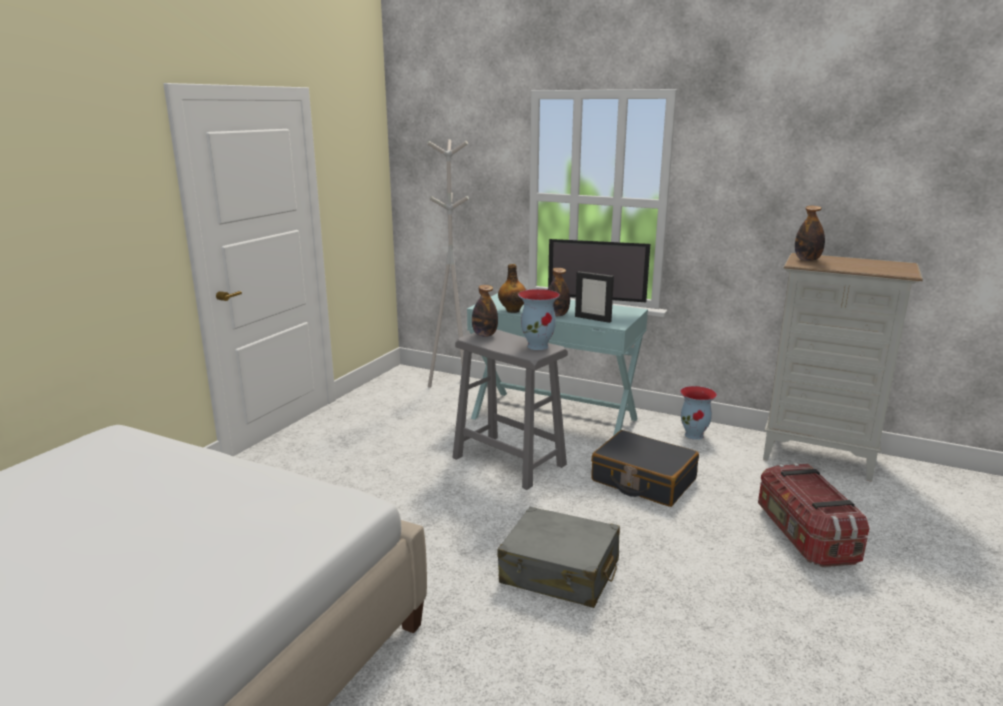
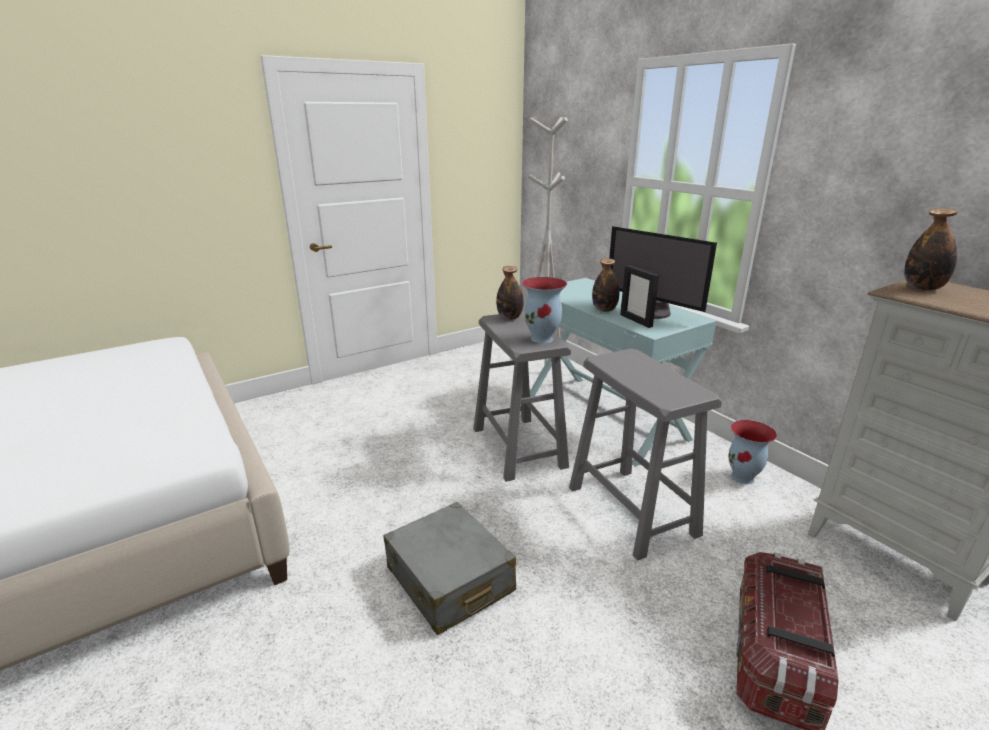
camera: 30 degrees right, 5 degrees up
bottle [498,264,526,313] -> none
black suitcase [591,430,699,507] -> grey stool [569,349,722,560]

